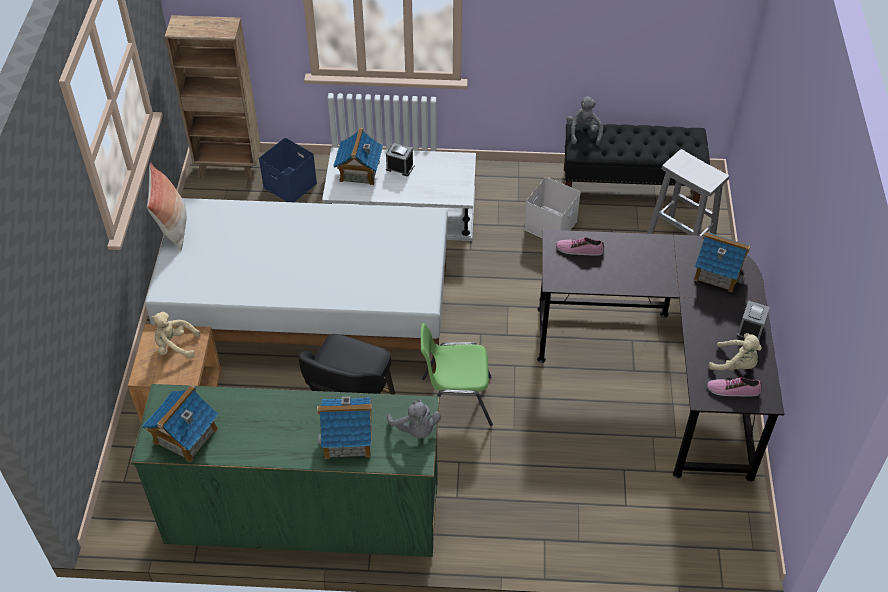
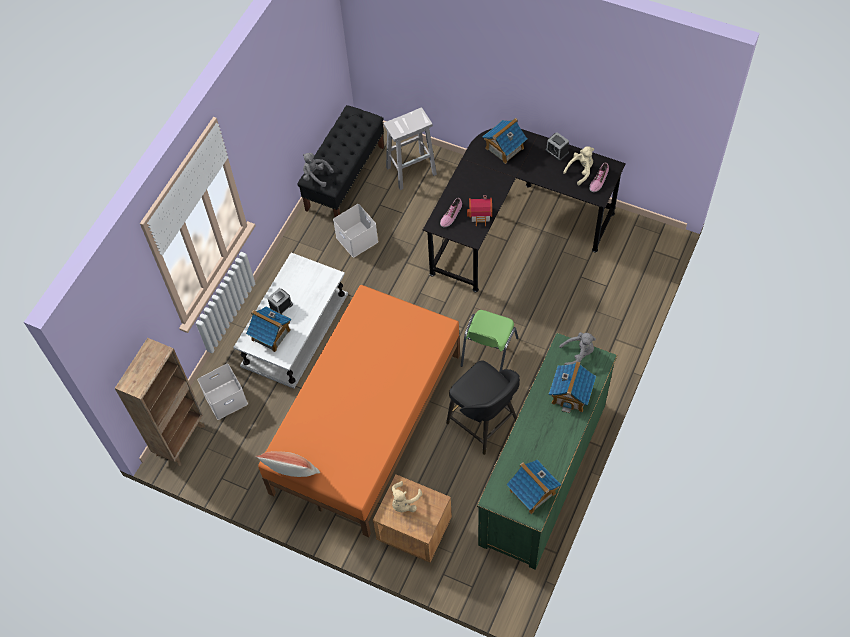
camera: 65 degrees left, 10 degrees up
white bed [145,198,447,372] -> orange bed [258,285,460,537]
blue storage box [259,138,317,202] -> white storage box [197,364,248,420]
none -> toy house [467,195,492,226]

